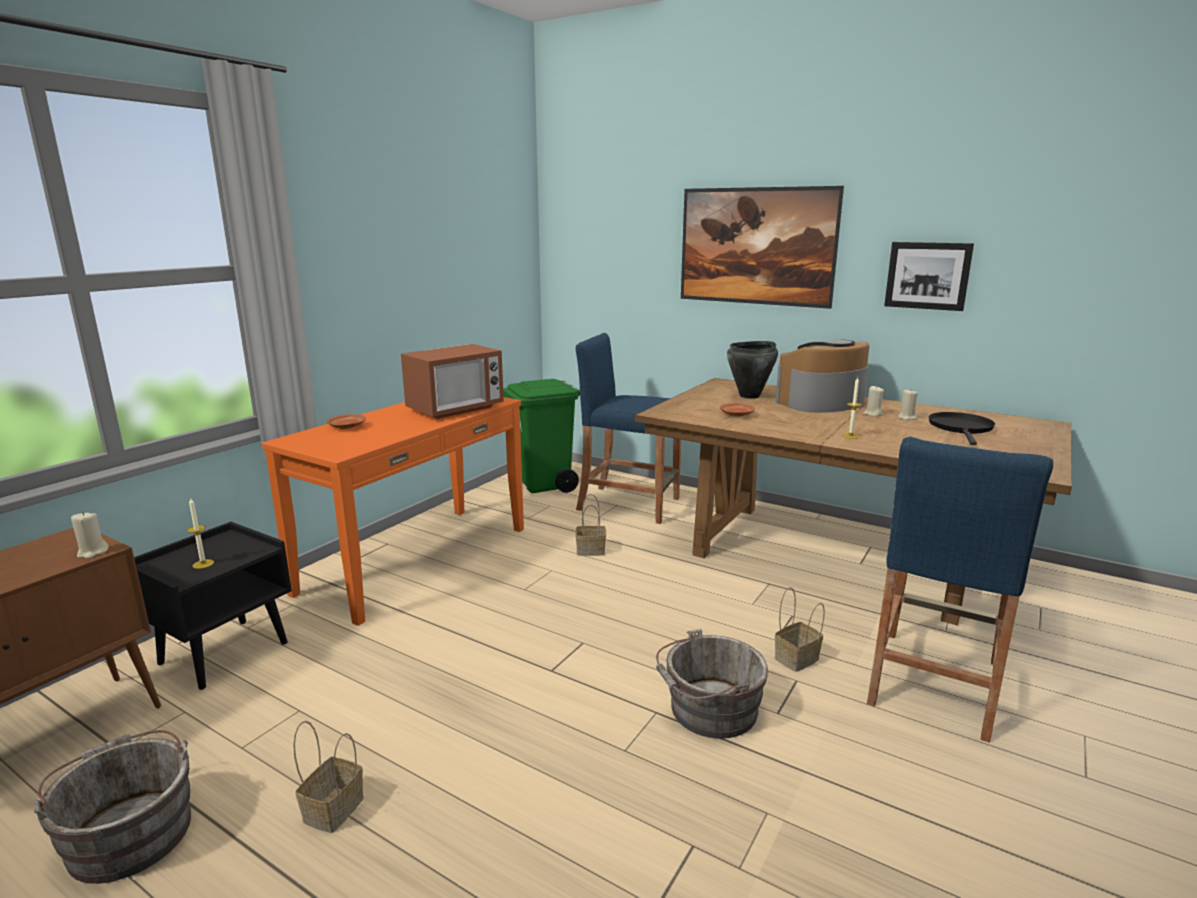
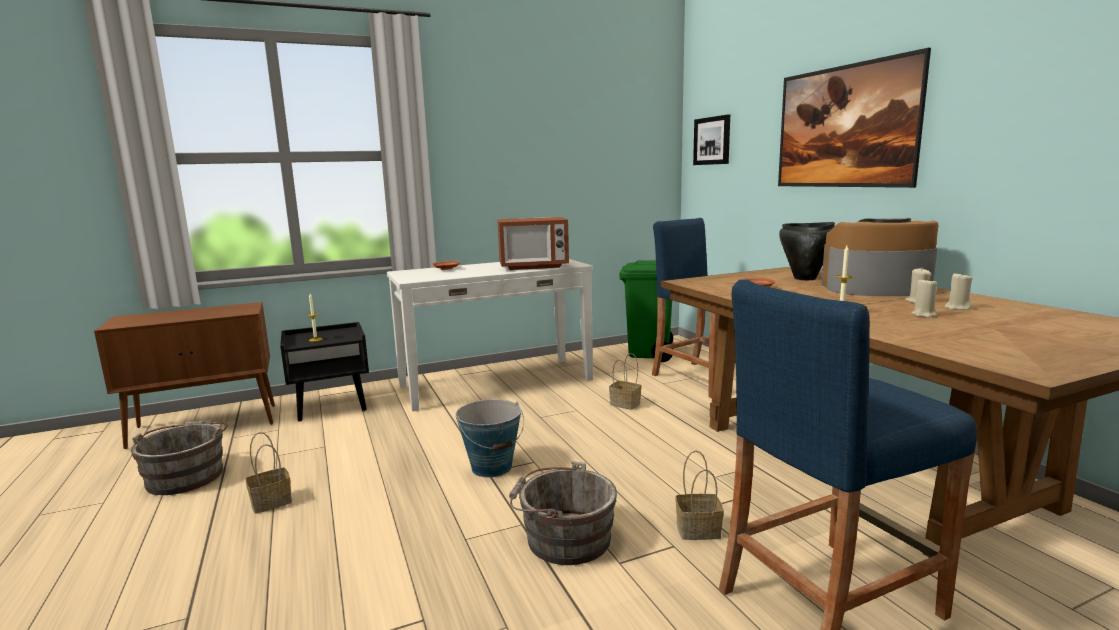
camera: 35 degrees right, 5 degrees down
beige candle [71,512,109,559] -> beige candle moved to [912,278,937,318]
orange console table [262,397,524,626] -> white console table [387,259,593,412]
picture [884,242,974,311] -> picture moved to [693,115,730,165]
black frying pan [929,412,995,445] -> none
none -> bucket [455,399,524,478]

